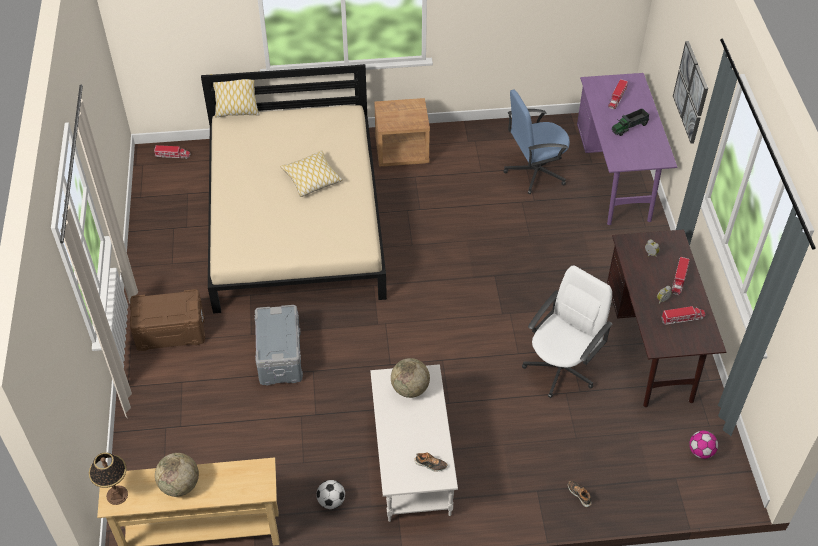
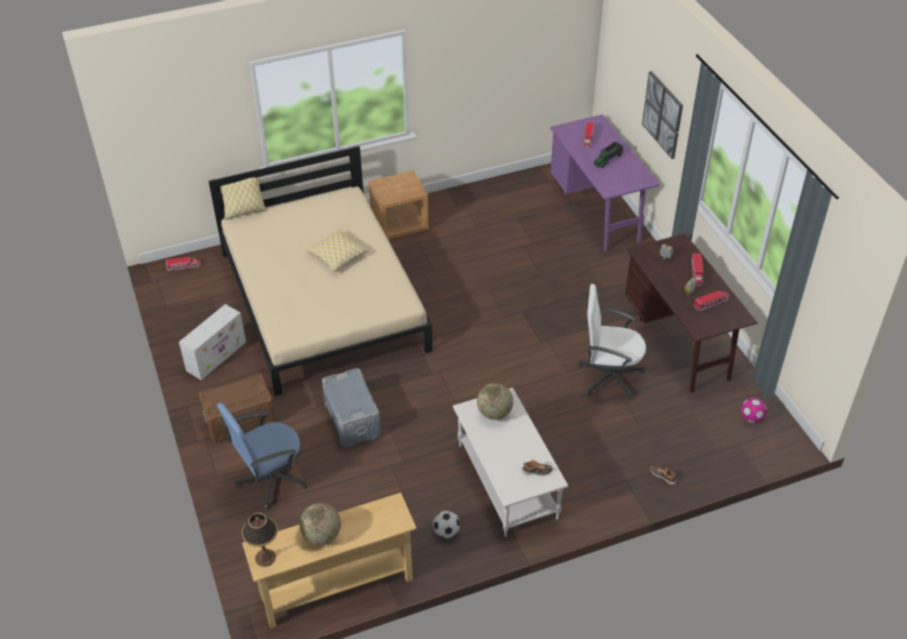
camera: 15 degrees left, 5 degrees down
blue office chair [503,90,570,194] -> blue office chair moved to [217,403,307,509]
white office chair [522,265,613,398] -> white office chair turned 105 degrees counterclockwise [578,284,646,400]
none -> white storage box [179,304,246,380]

